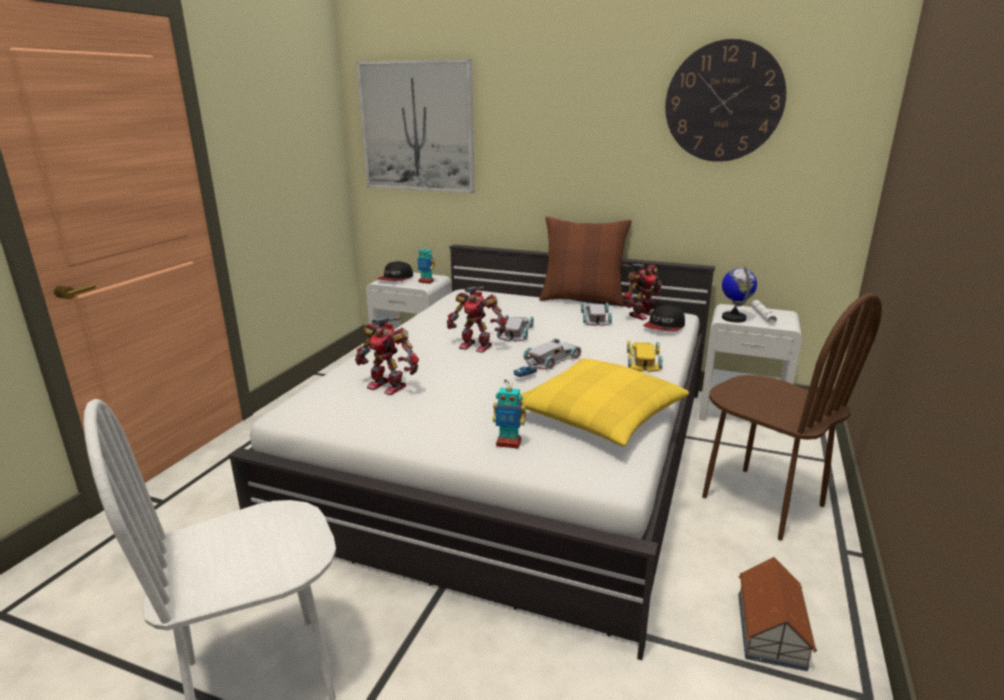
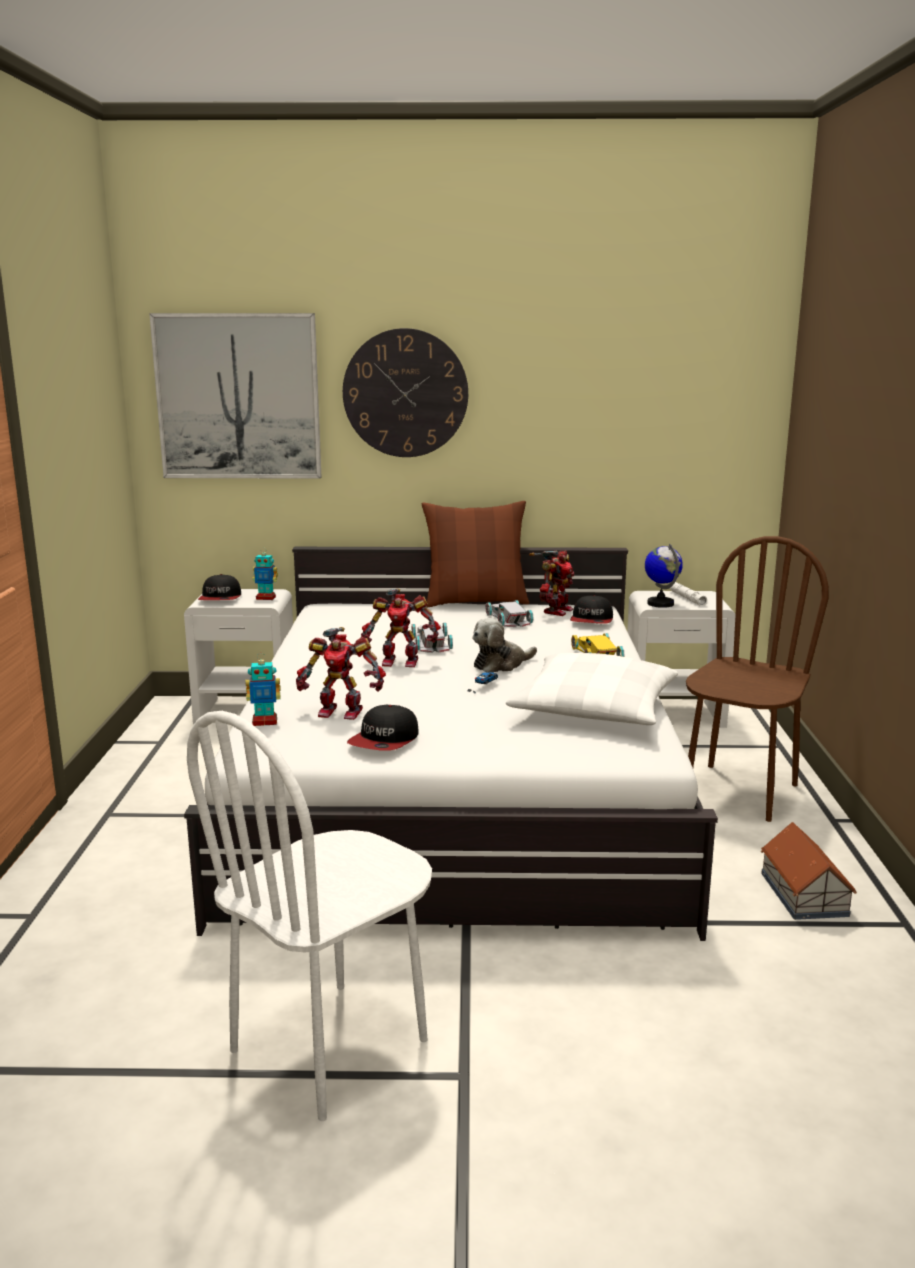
camera: 20 degrees left, 5 degrees down
toy robot [492,380,526,449] -> toy robot moved to [245,653,281,726]
yellow pillow [520,359,689,447] -> white pillow [506,653,678,725]
white toy car [523,338,581,370] -> plush toy [472,618,537,673]
wall clock [665,39,786,162] -> wall clock moved to [343,328,468,457]
brown chair [702,293,882,541] -> brown chair turned 90 degrees counterclockwise [686,536,829,822]
none -> cap [347,705,419,751]

